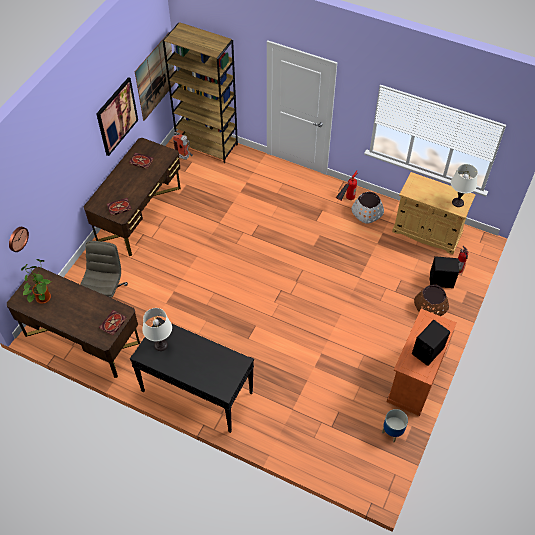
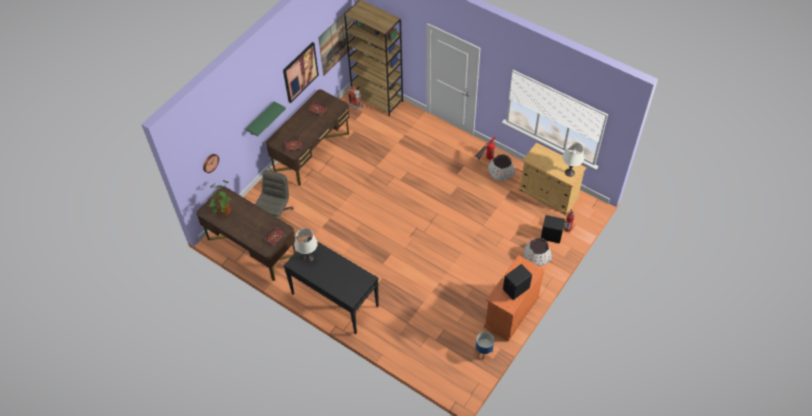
camera: 10 degrees right, 0 degrees up
brown planter [414,284,449,316] -> white planter [524,238,552,266]
none -> green shelf [246,101,286,137]

